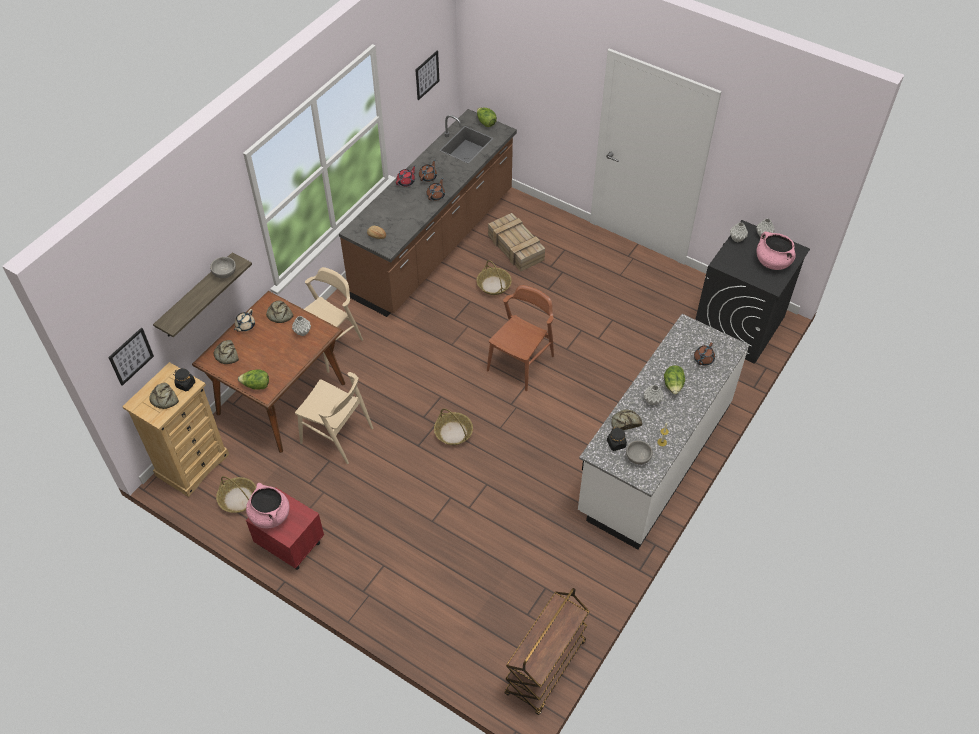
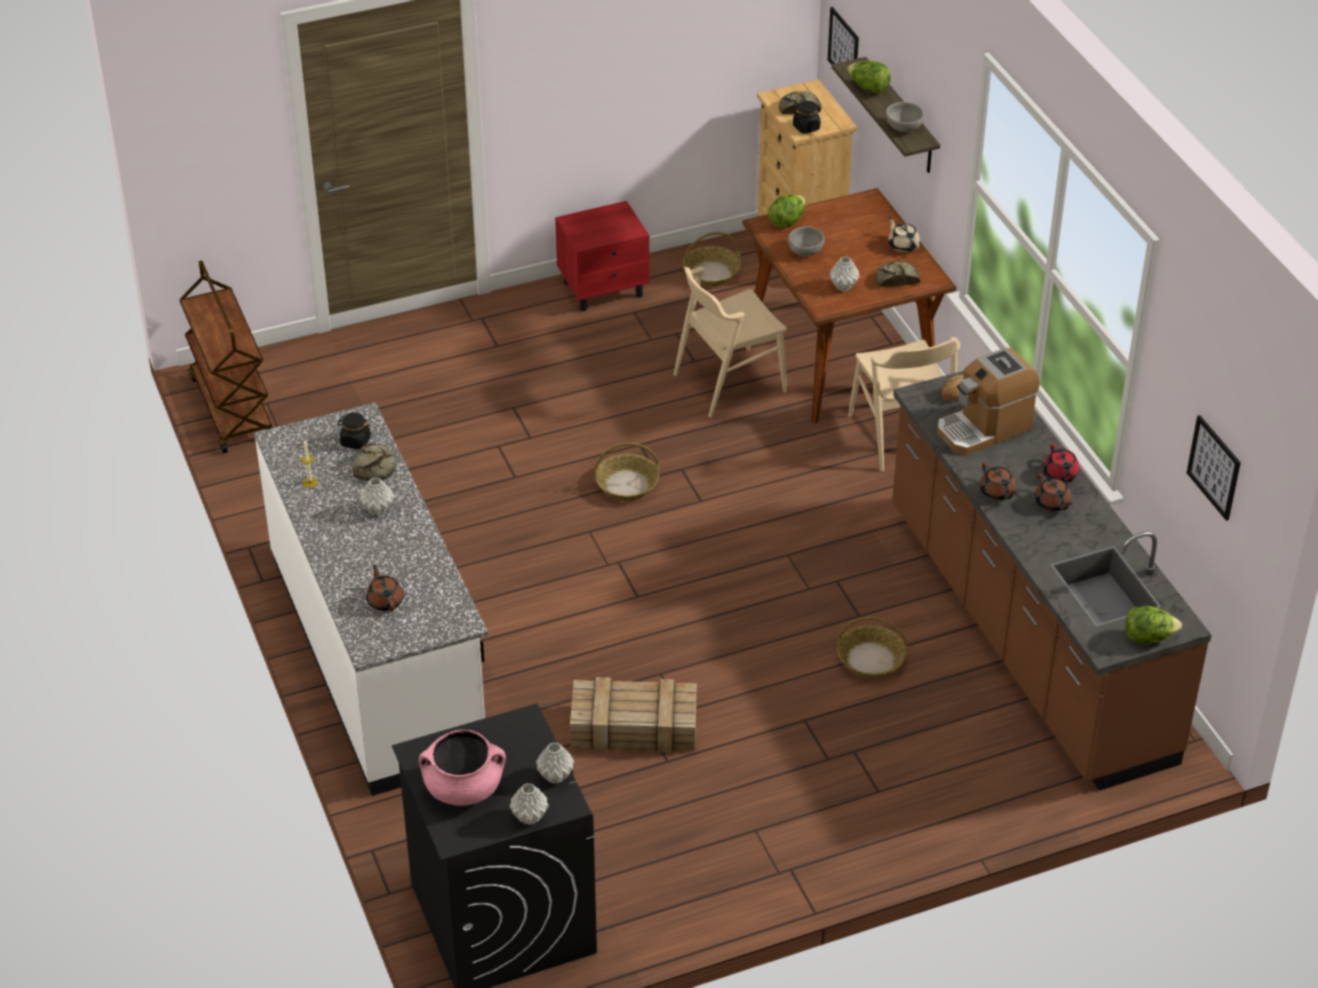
camera: 125 degrees right, 10 degrees down
bread [214,340,239,364] -> none
pink cooking pot [246,483,290,528] -> none
brown chair [487,285,554,391] -> none
crate [488,213,545,272] -> crate moved to [570,677,697,753]
grey bowl [626,440,653,465] -> grey bowl moved to [788,226,825,256]
lettuce [664,365,685,395] -> lettuce moved to [847,61,891,94]
none -> coffee machine [937,348,1040,455]

